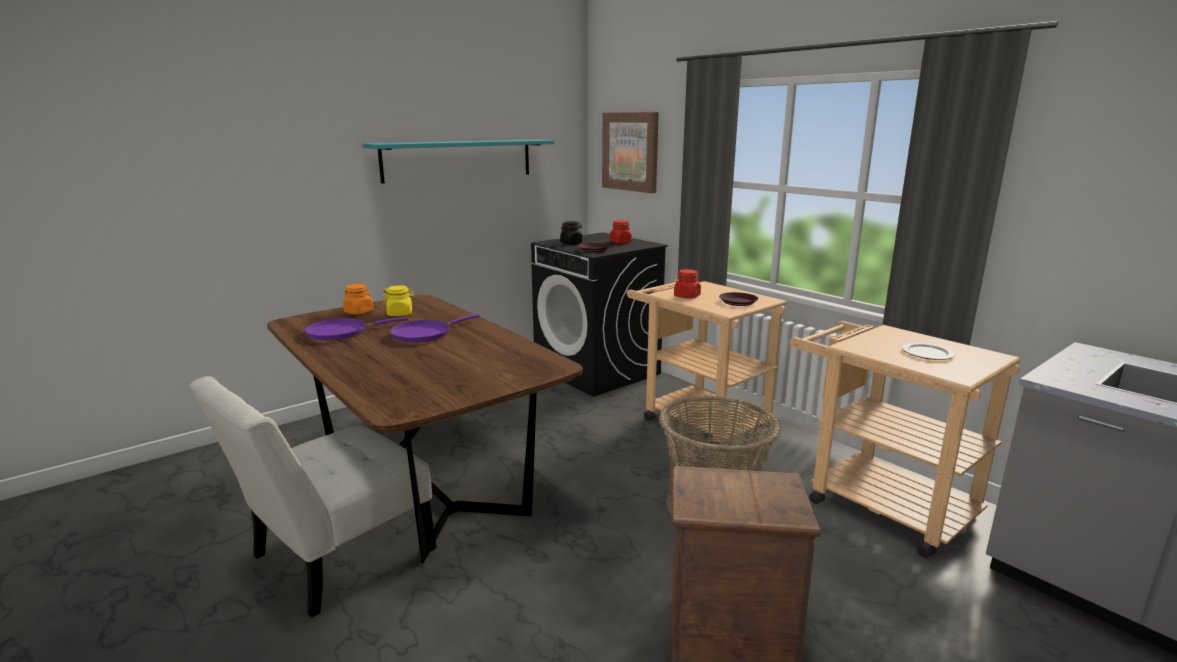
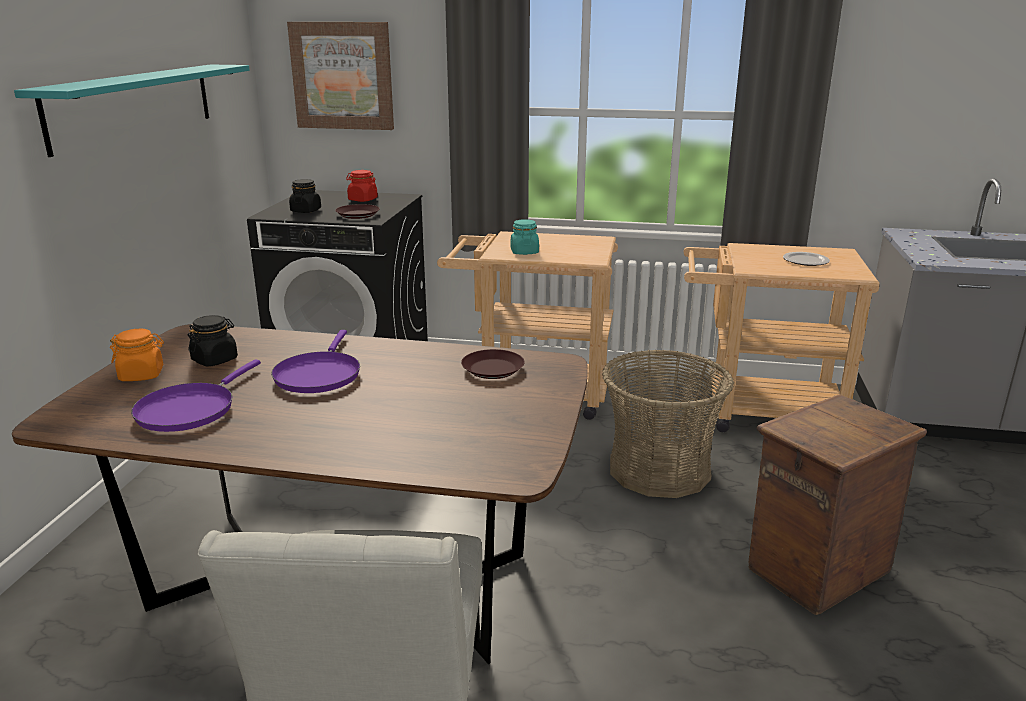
camera: 40 degrees left, 5 degrees up
yellow jar [383,285,414,316] -> black jar [188,315,238,367]
red jar [674,269,701,299] -> turquoise jar [511,219,539,255]
brown plate [719,292,758,306] -> brown plate moved to [461,349,525,379]

